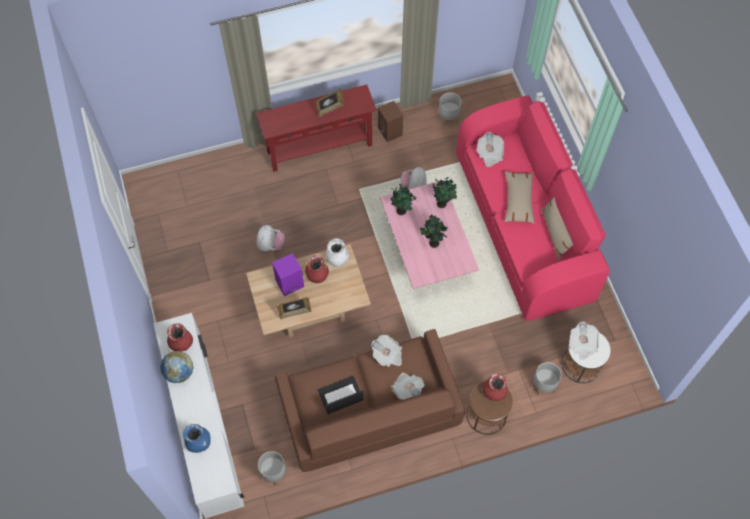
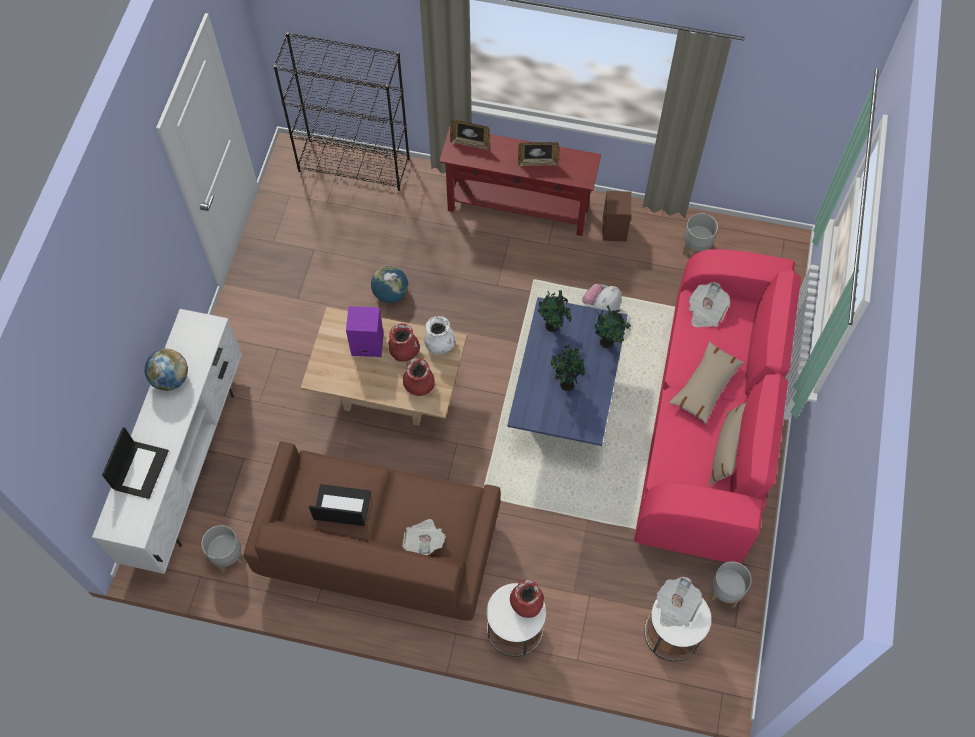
camera: 30 degrees right, 0 degrees up
red vase [167,323,193,352] -> red vase moved to [403,358,435,396]
blue vase [183,424,211,453] -> laptop [102,427,169,499]
plush toy [257,225,285,251] -> globe [371,266,408,303]
picture frame [277,297,311,319] -> picture frame moved to [450,120,490,151]
newspaper [372,335,402,367] -> none
pink coffee table [380,180,479,289] -> blue coffee table [507,297,628,446]
brown side table [466,381,513,435] -> white side table [487,583,546,657]
grey planter [533,362,562,396] -> grey planter moved to [710,561,752,608]
none -> black bookcase [273,32,409,191]

